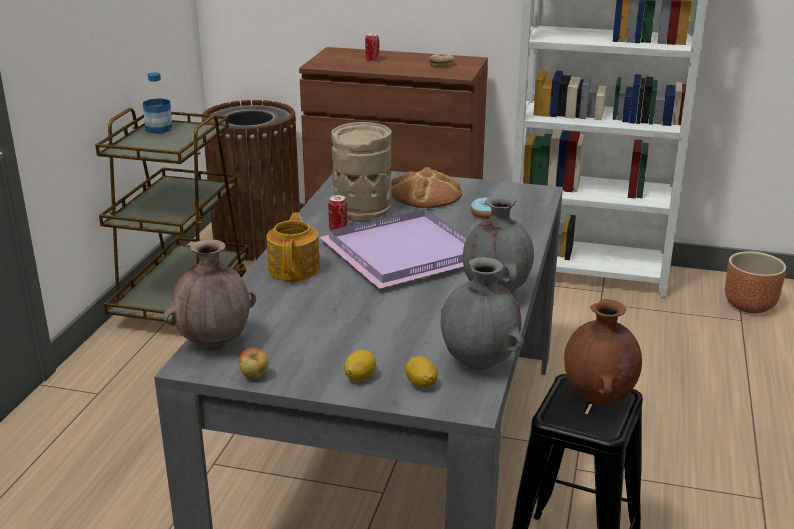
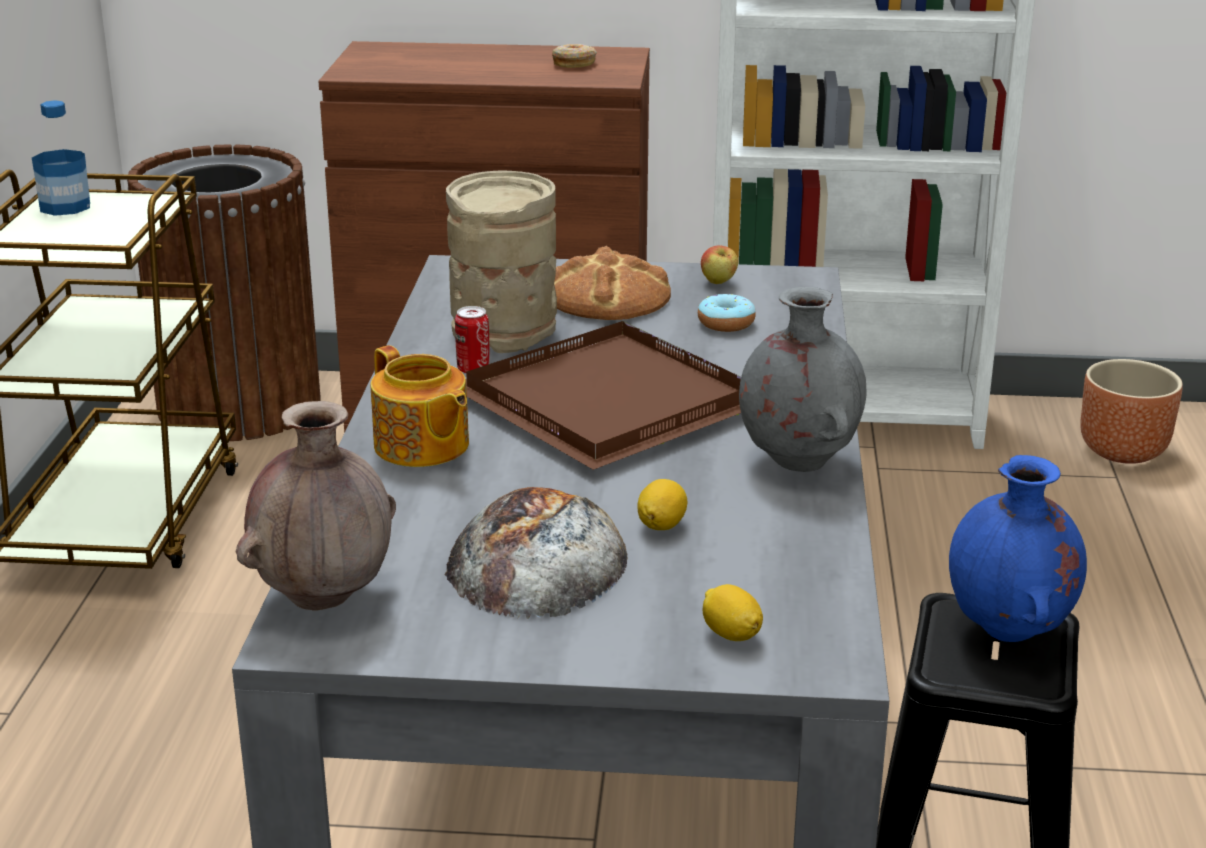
camera: 10 degrees left, 0 degrees up
apple [238,347,268,378] -> apple moved to [701,245,738,284]
teapot [266,213,320,281] -> teapot turned 150 degrees clockwise [371,345,469,467]
purple tray [319,209,467,289] -> brown tray [465,321,741,470]
lemon [344,350,376,381] -> lemon moved to [637,479,688,530]
can [365,33,379,61] -> none
grey vase [441,257,523,371] -> none
brown vase [564,299,642,405] -> blue vase [949,455,1087,642]
none -> bread [445,487,627,619]

